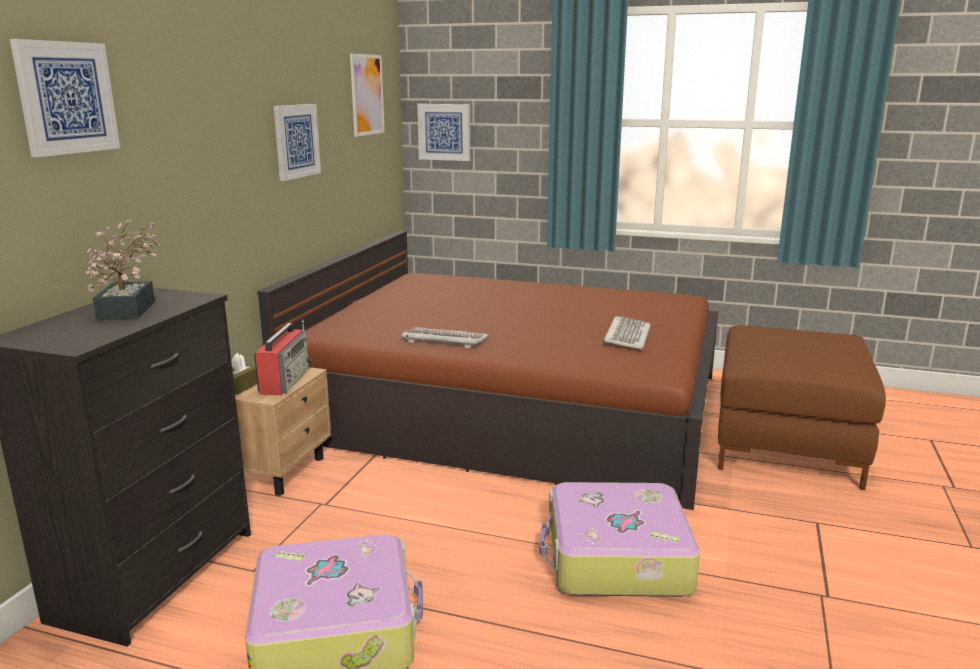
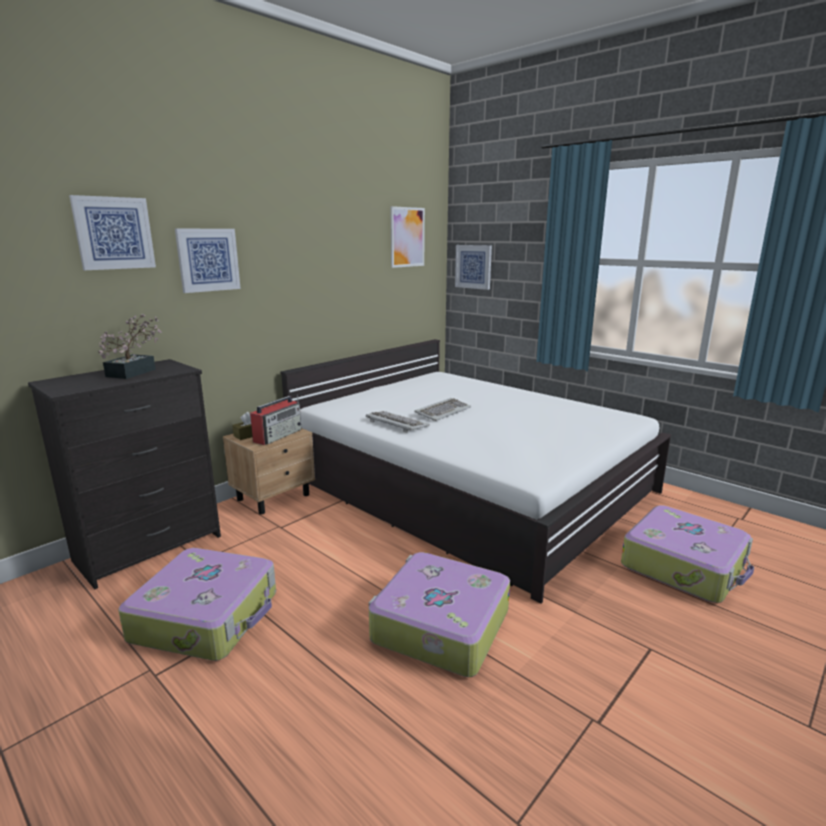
camera: 25 degrees right, 0 degrees up
brown bed [257,231,718,510] -> white bed [280,339,671,604]
picture [274,104,321,181] -> picture moved to [175,228,241,293]
keyboard [603,316,651,350] -> keyboard moved to [414,398,471,421]
brown ottoman [718,325,886,490] -> suitcase [621,505,754,603]

